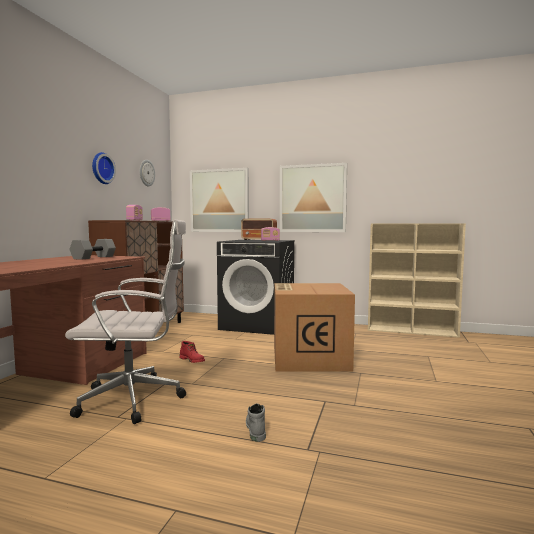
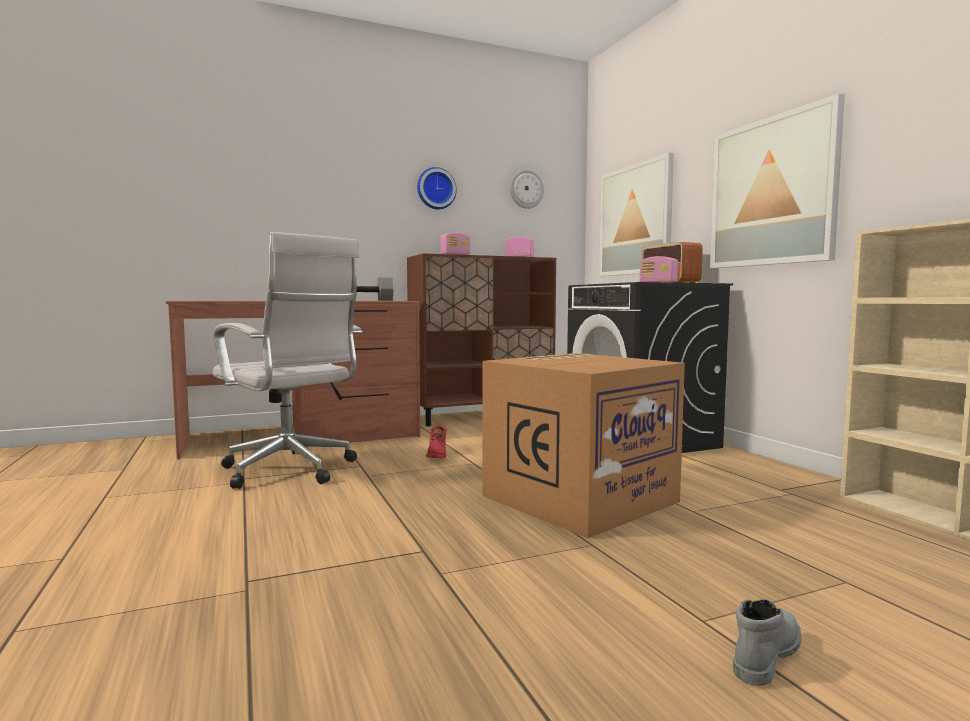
camera: 50 degrees right, 0 degrees up
grey boot [246,403,266,442] -> grey boot moved to [733,599,801,686]

